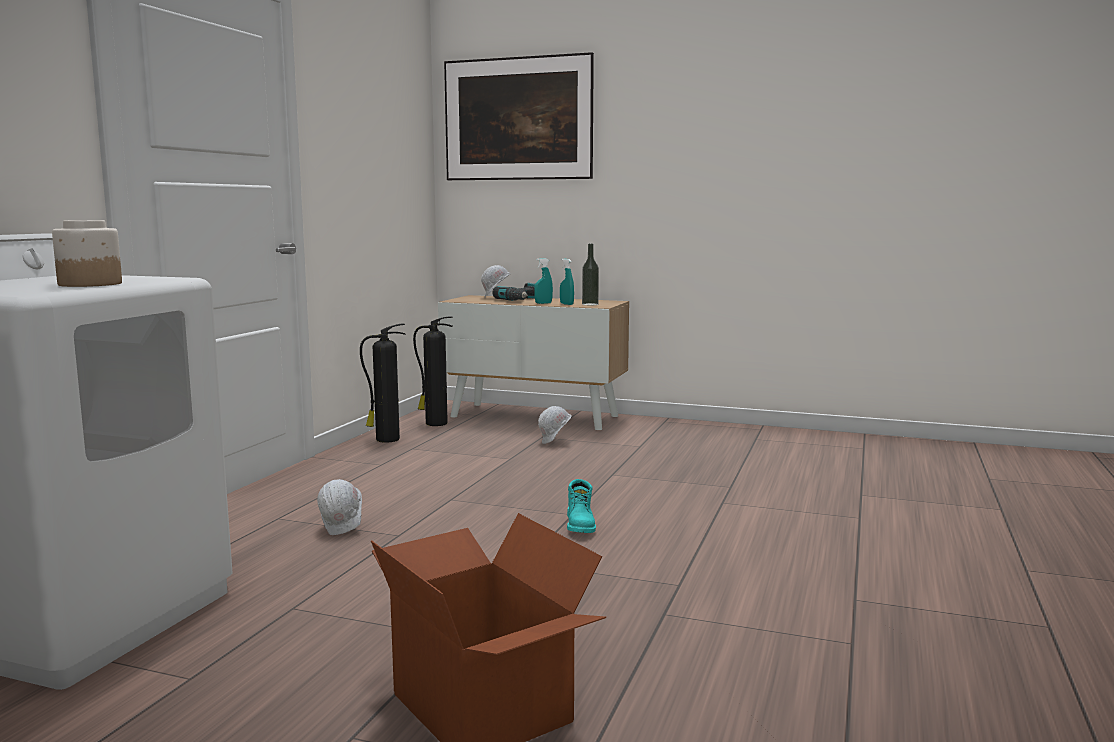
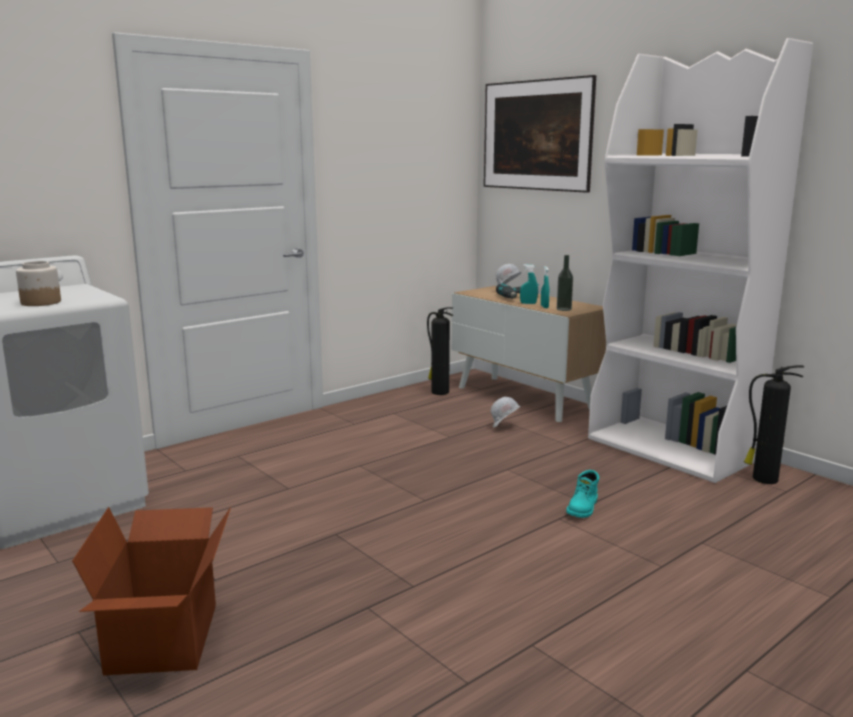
camera: 30 degrees right, 5 degrees up
white hard hat [317,479,362,535] -> none
fire extinguisher [360,323,405,443] -> fire extinguisher moved to [744,365,804,484]
turquoise boot [567,479,596,533] -> turquoise boot moved to [566,470,599,518]
none -> white bookcase [588,38,813,483]

